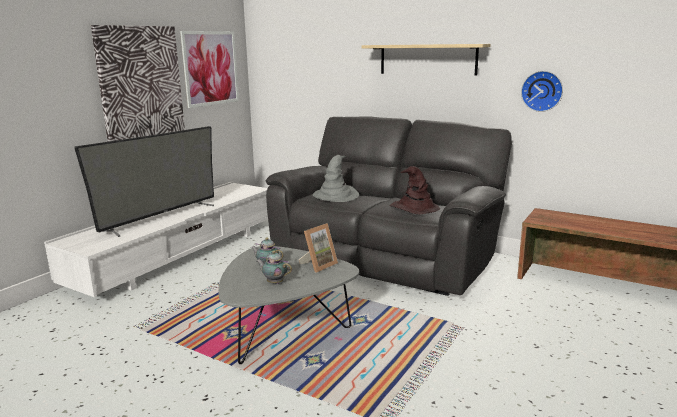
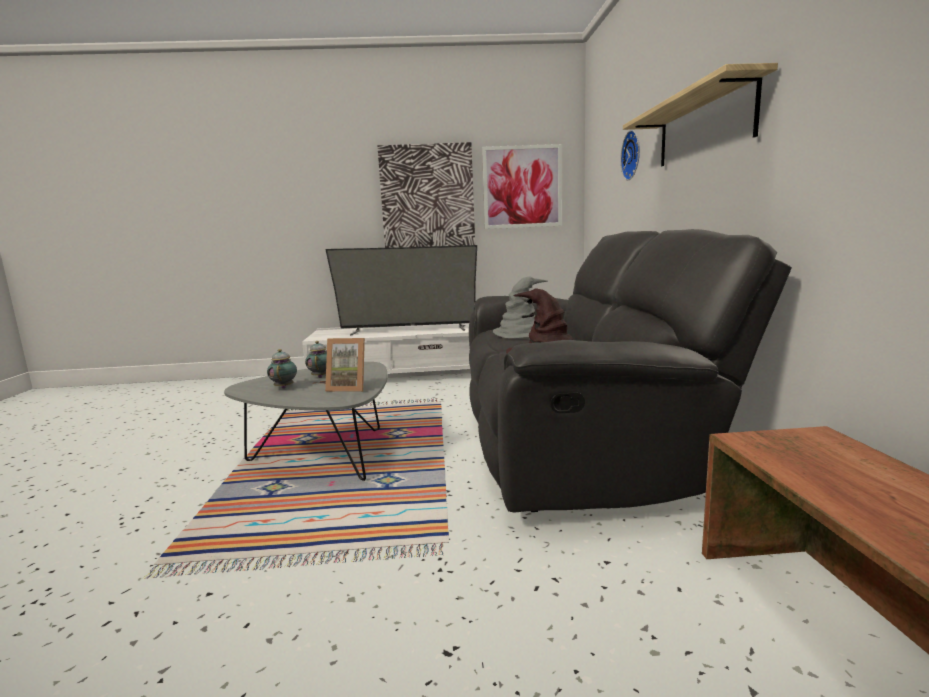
camera: 55 degrees right, 5 degrees down
wall clock [521,71,563,112] -> wall clock moved to [620,130,640,180]

